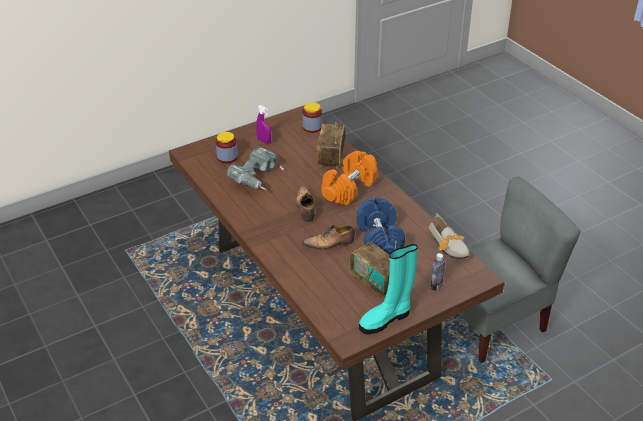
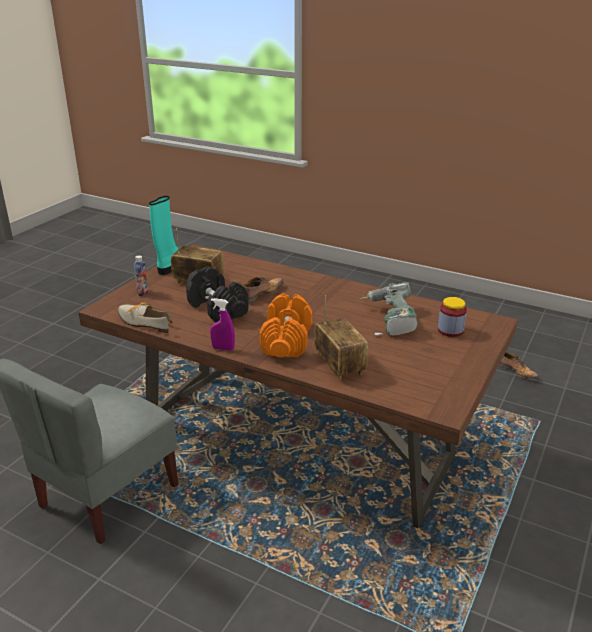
camera: 150 degrees right, 10 degrees down
purple spray bottle [256,105,271,144] -> purple spray bottle moved to [210,298,235,351]
shoe [296,186,315,222] -> shoe moved to [500,352,539,380]
jar [303,102,322,133] -> none
blue dumbbell [357,197,405,254] -> black dumbbell [186,266,248,322]

